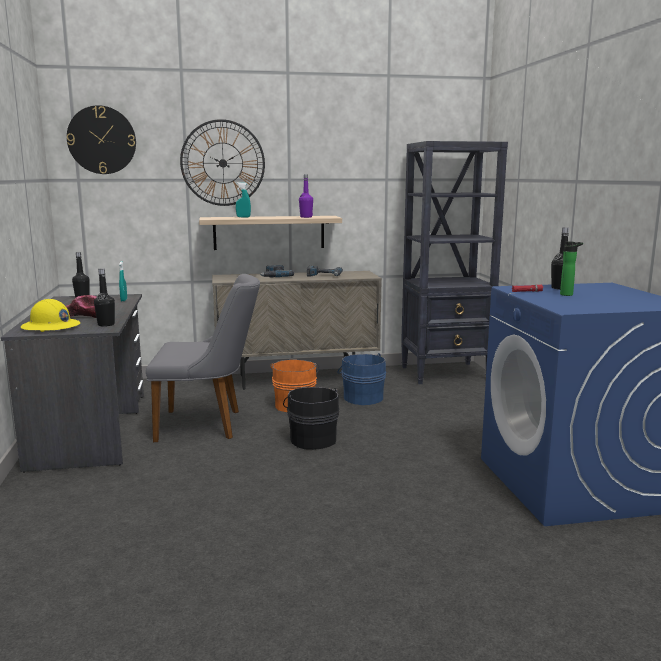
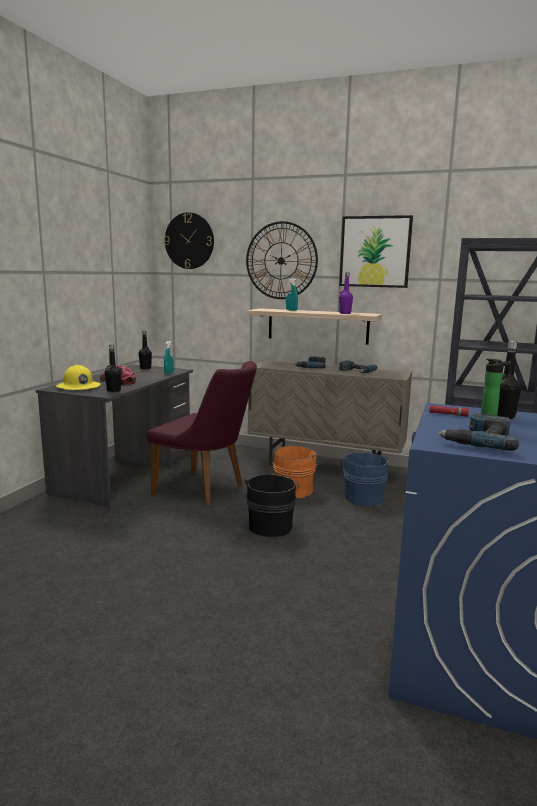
camera: 30 degrees right, 0 degrees up
grey chair [146,274,260,442] -> purple chair [147,361,257,507]
none -> picture [339,215,413,288]
none -> power drill [438,413,519,451]

